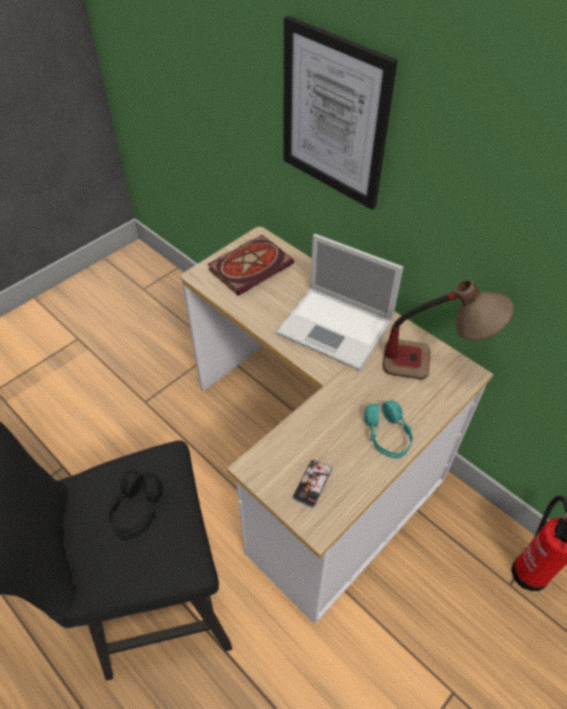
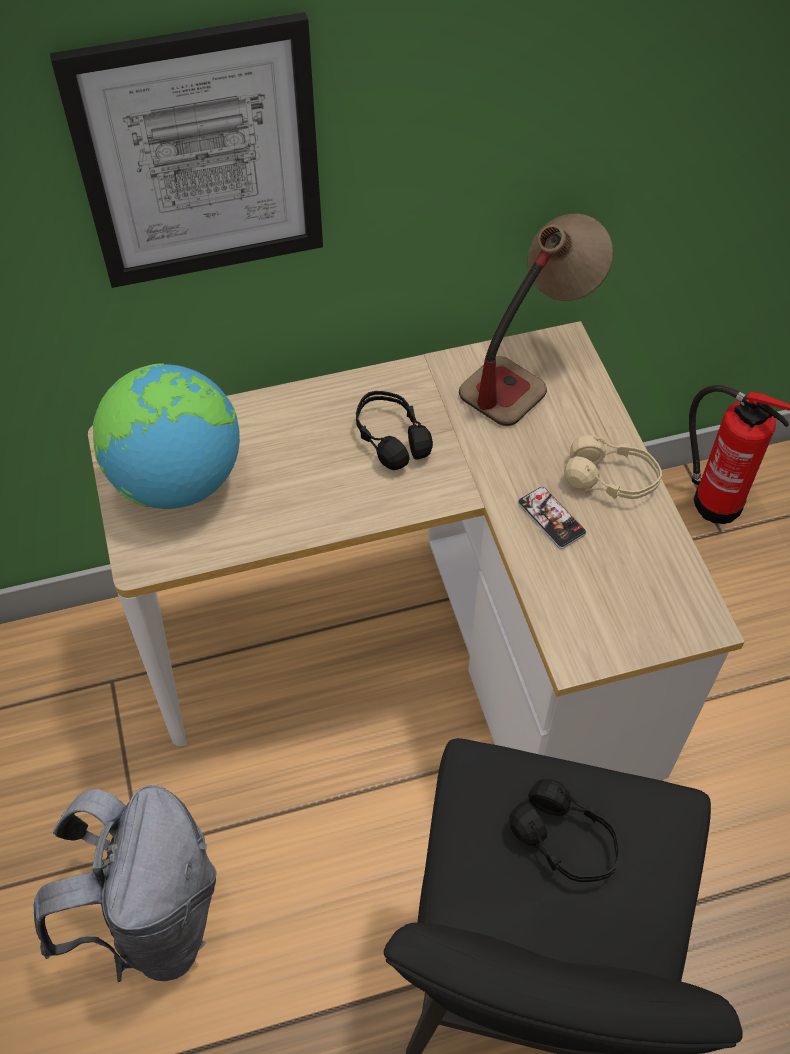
camera: 60 degrees left, 5 degrees up
book [208,235,294,296] -> globe [93,364,240,509]
laptop [276,234,403,371] -> black headphones [356,391,433,470]
phone [292,460,332,508] -> phone moved to [518,487,586,549]
turquoise headphones [364,400,413,458] -> beige headphones [564,435,662,499]
none -> grey backpack [33,785,217,982]

